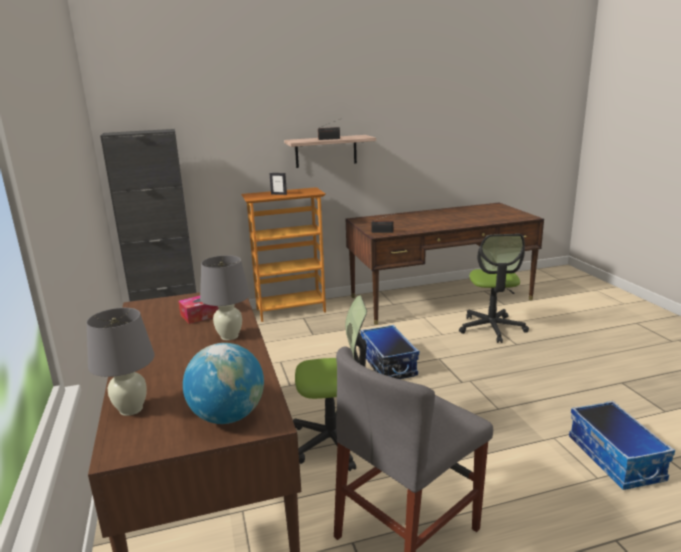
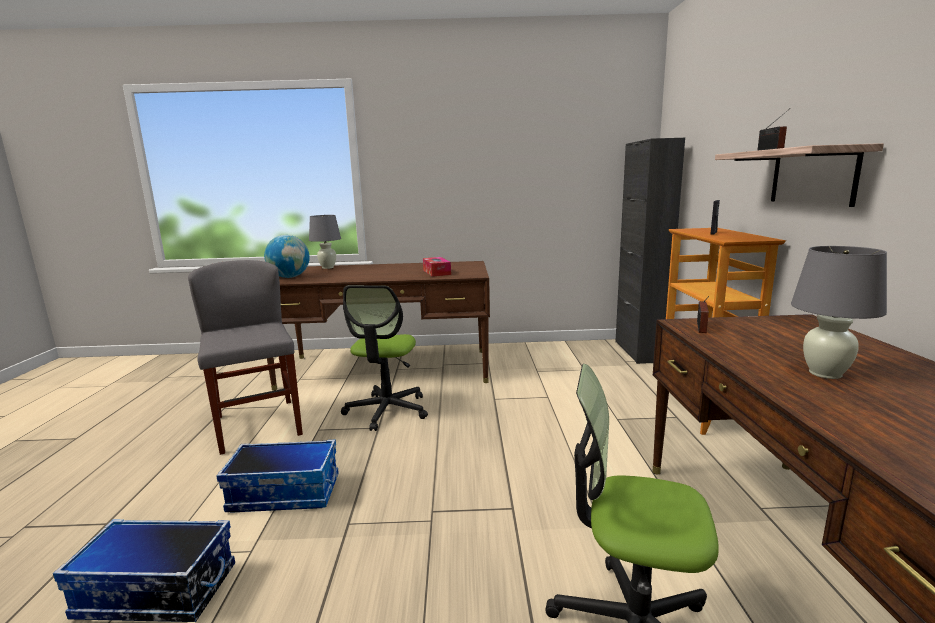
camera: 105 degrees right, 5 degrees down
grey table lamp [200,255,250,340] -> grey table lamp moved to [791,246,887,379]
storage box [361,325,419,379] -> storage box moved to [216,440,339,513]

